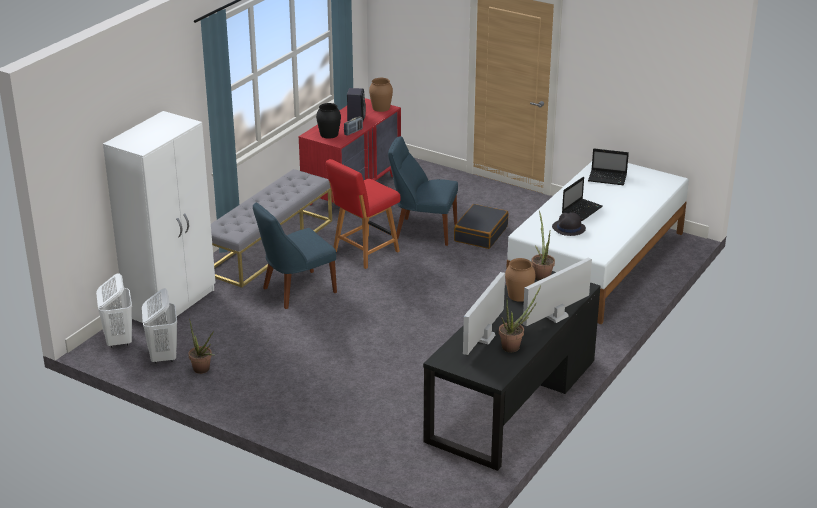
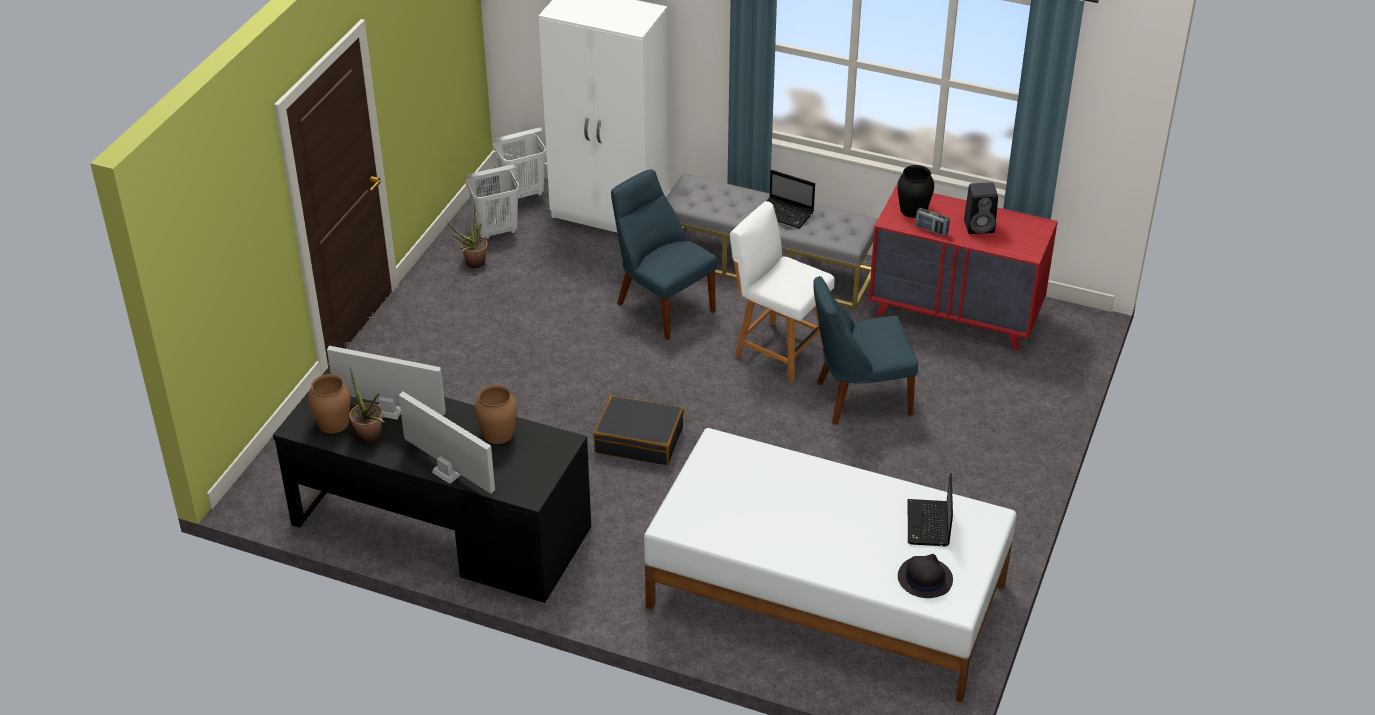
camera: 80 degrees right, 10 degrees up
red chair [326,159,400,269] -> white chair [730,201,835,383]
brown vase [369,78,393,112] -> brown vase moved to [308,374,351,433]
blue chair [388,136,458,246] -> blue chair turned 105 degrees counterclockwise [813,276,918,425]
black suitcase [454,204,508,249] -> black suitcase moved to [594,395,684,465]
potted plant [531,211,555,281] -> none
black hat [552,212,586,236] -> black hat moved to [898,554,953,598]
laptop [562,177,603,221] -> laptop moved to [766,170,815,229]

